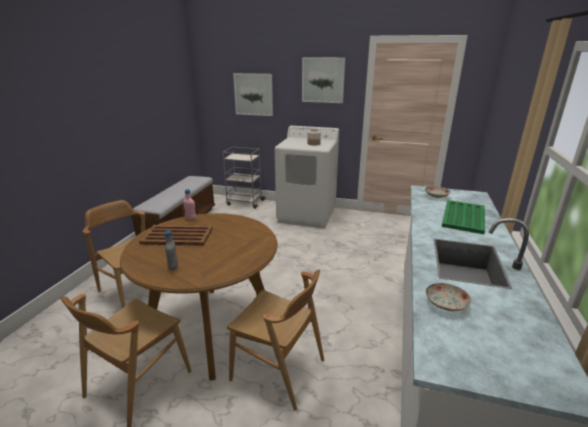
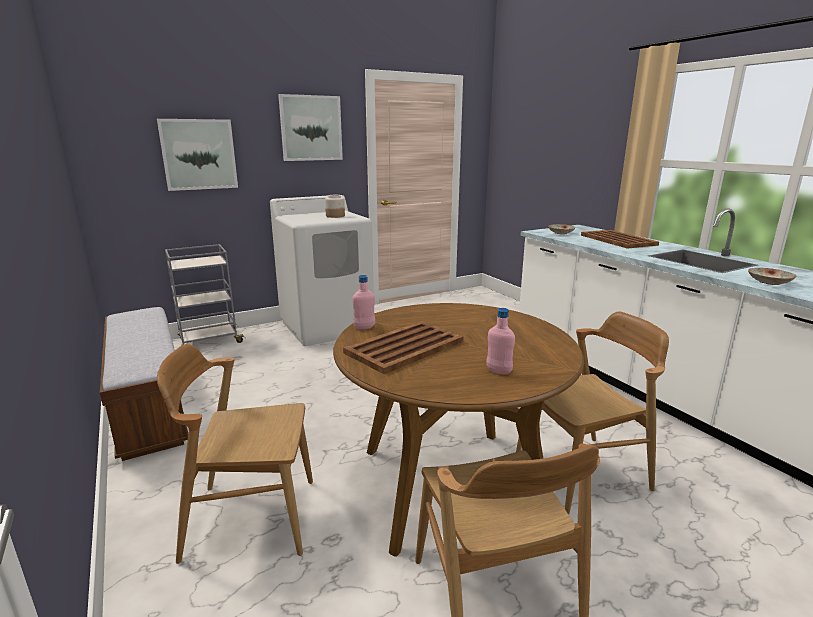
camera: 45 degrees left, 5 degrees down
grey bottle [164,231,178,271] -> pink bottle [486,308,515,375]
green tray [442,200,485,234] -> brown tray [581,230,659,249]

